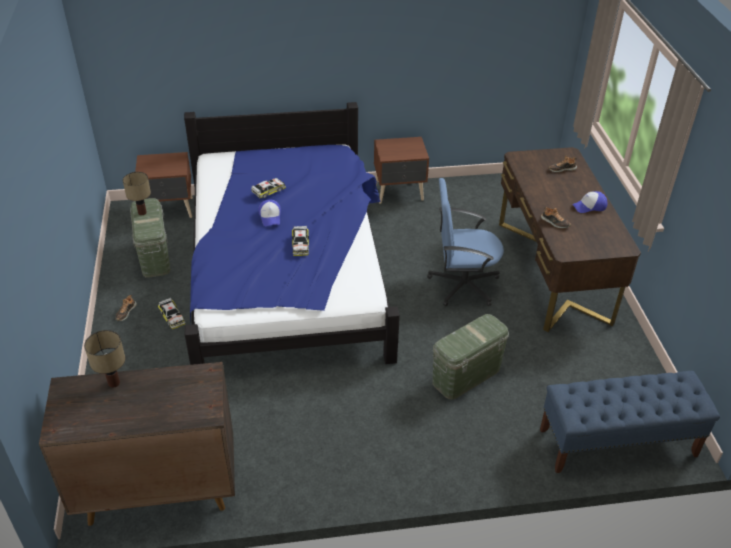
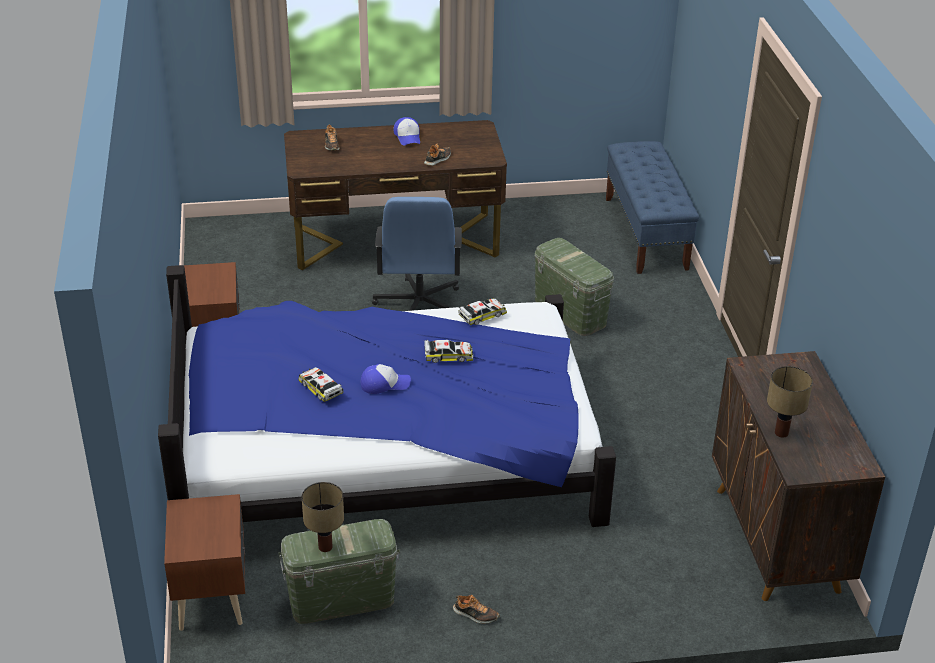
camera: 90 degrees left, 5 degrees down
toy car [158,297,185,329] -> toy car moved to [459,299,507,325]

